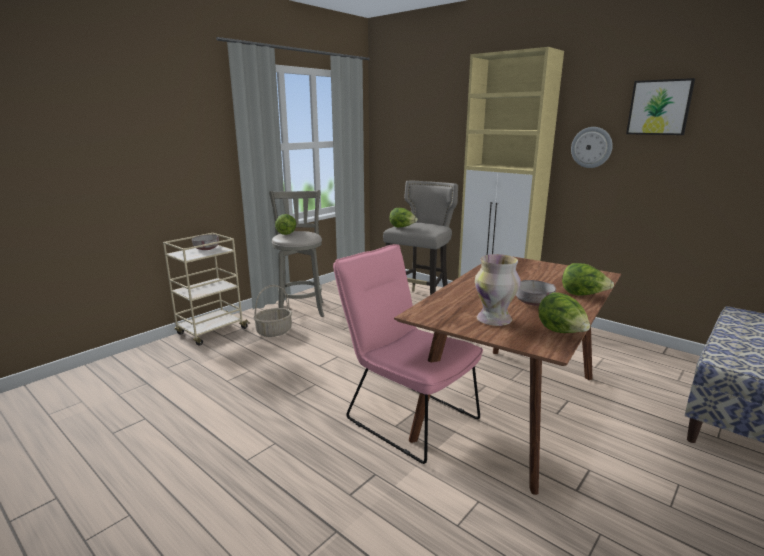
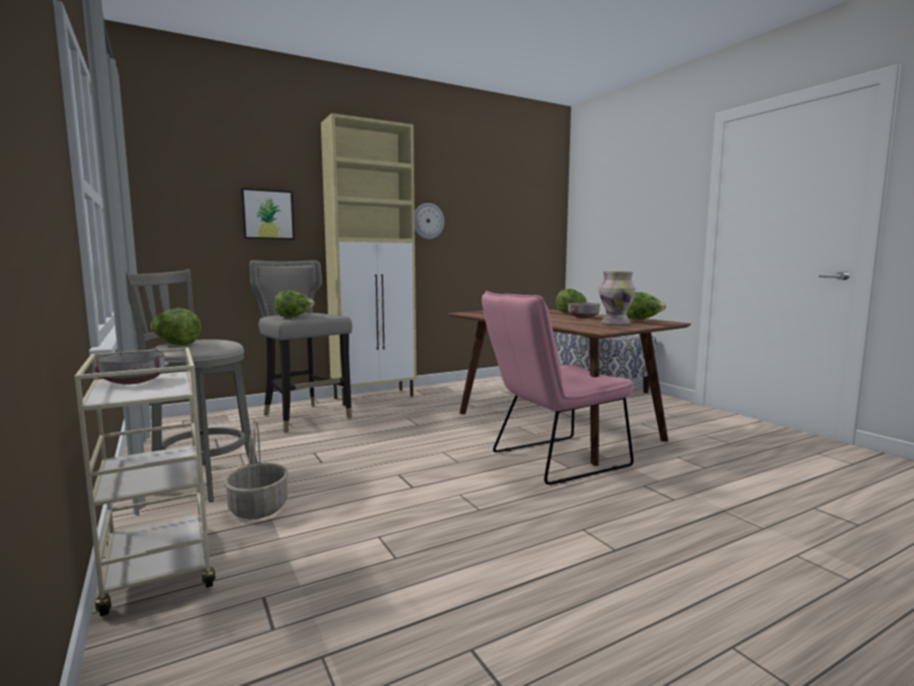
camera: 70 degrees left, 10 degrees down
picture [626,78,695,135] -> picture moved to [241,188,295,240]

